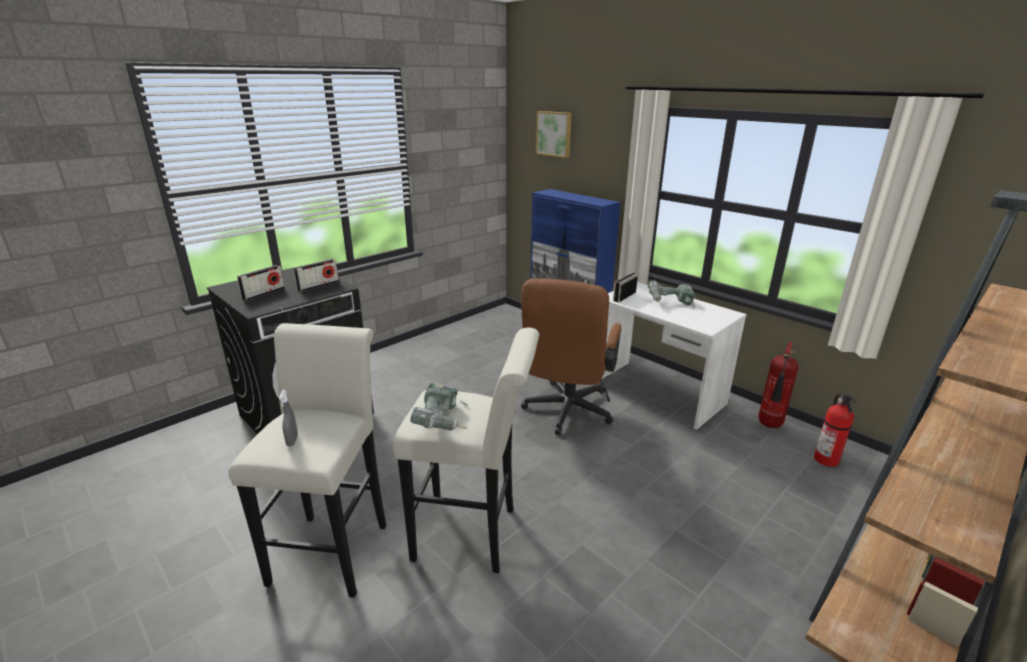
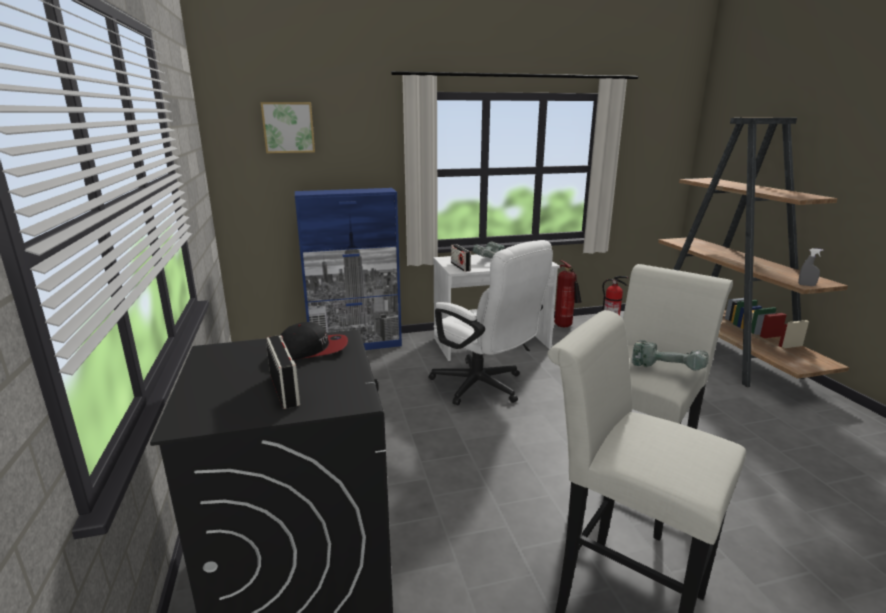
camera: 60 degrees left, 5 degrees down
grey spray bottle [279,390,298,446] -> grey spray bottle moved to [798,248,823,286]
radio [294,259,339,292] -> cap [281,322,348,360]
brown office chair [521,278,621,435] -> white office chair [428,240,553,406]

